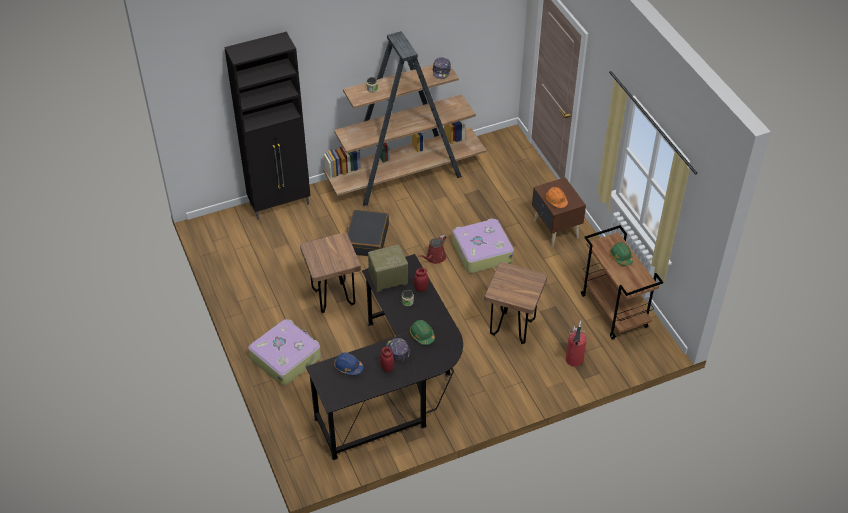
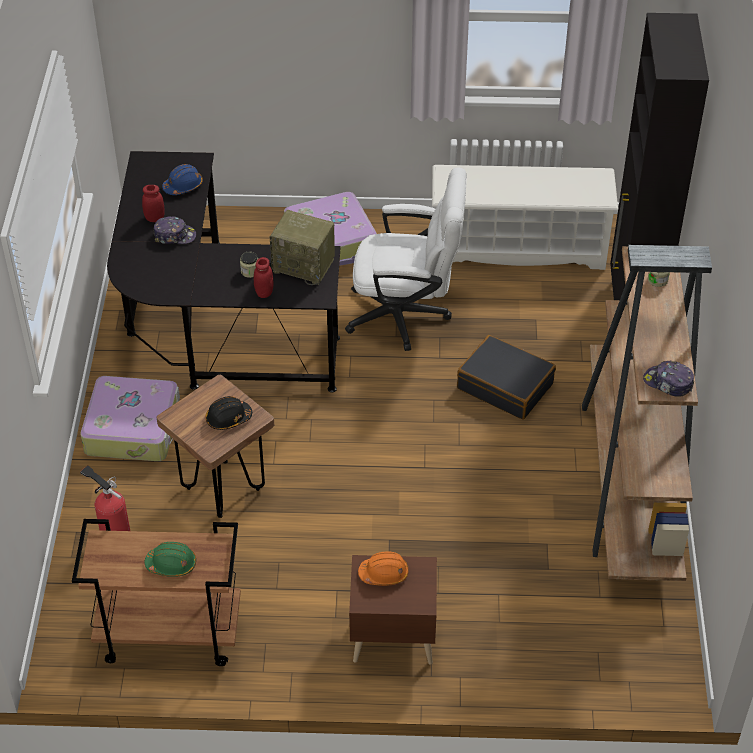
camera: 115 degrees right, 0 degrees up
brown stool [300,233,361,313] -> white office chair [345,168,467,351]
radio [367,245,408,292] -> radio turned 105 degrees clockwise [270,210,335,285]
green hard hat [410,320,435,345] -> none
red watering can [419,235,446,264] -> none
suitcase [452,218,514,273] -> suitcase moved to [80,376,180,461]
none -> black hard hat [205,396,252,430]
none -> white shoe rack [432,165,618,270]

